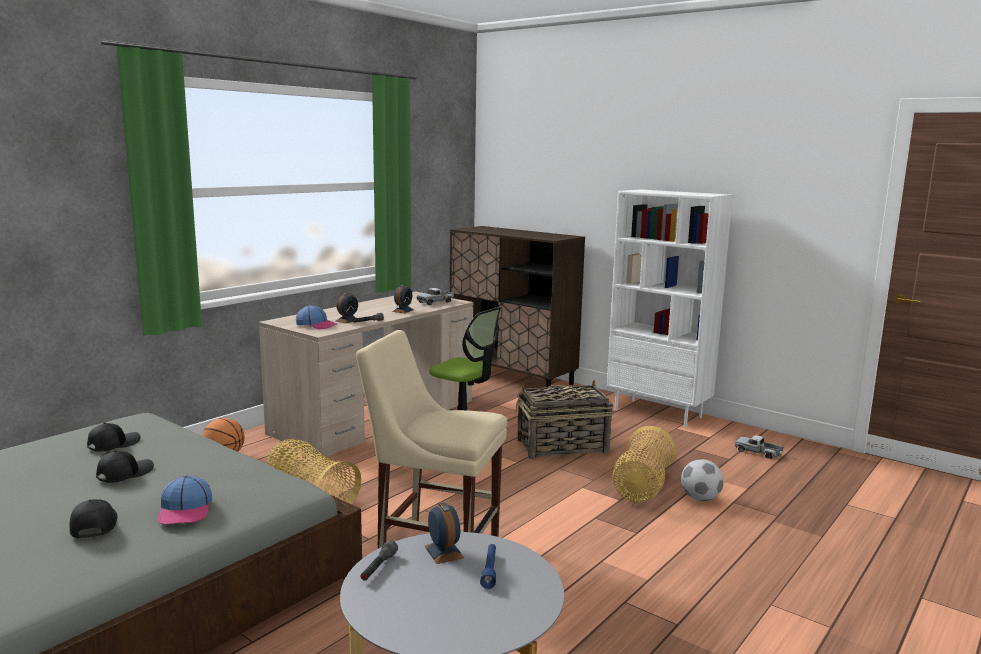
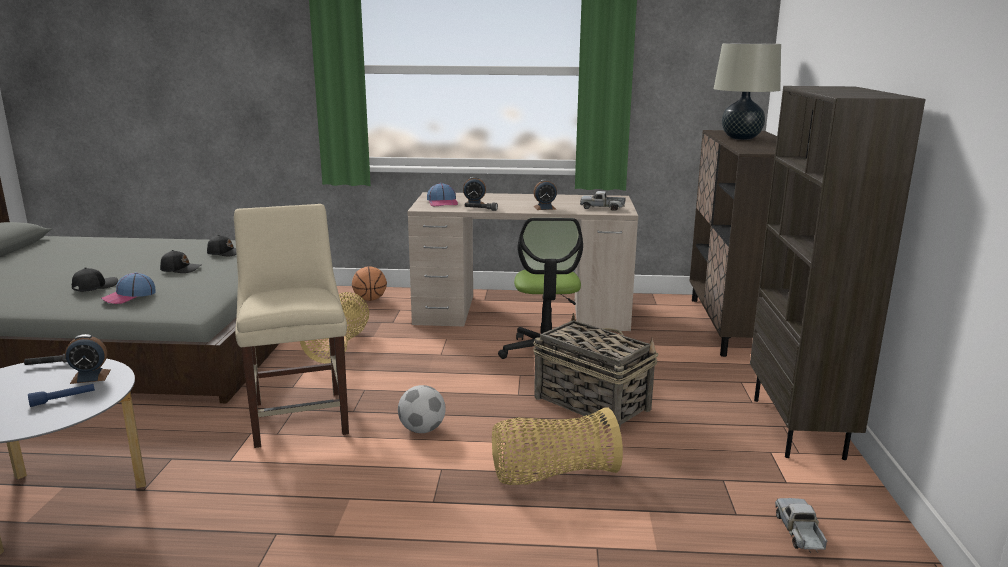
camera: 55 degrees right, 5 degrees up
alarm clock [424,503,464,564] -> alarm clock turned 45 degrees clockwise [65,334,111,384]
white bookcase [607,189,733,428] -> brown bookcase [750,86,926,460]
football [681,459,724,501] -> football moved to [398,385,446,433]
none -> beige table lamp [714,43,781,140]

